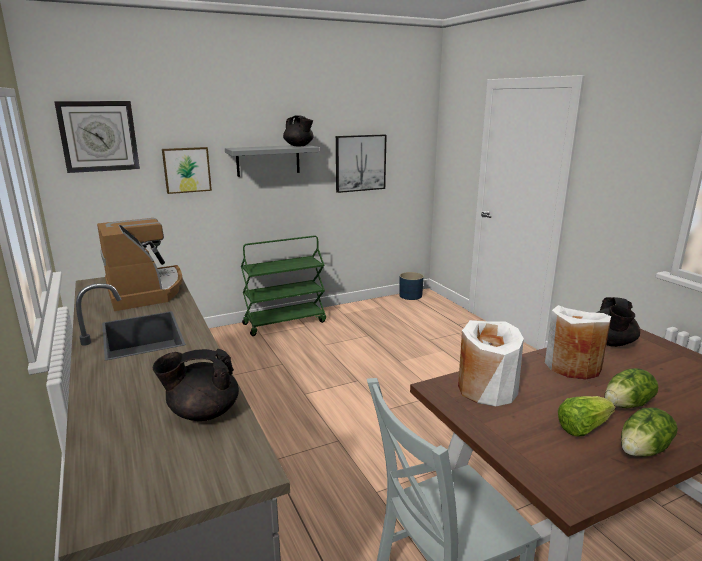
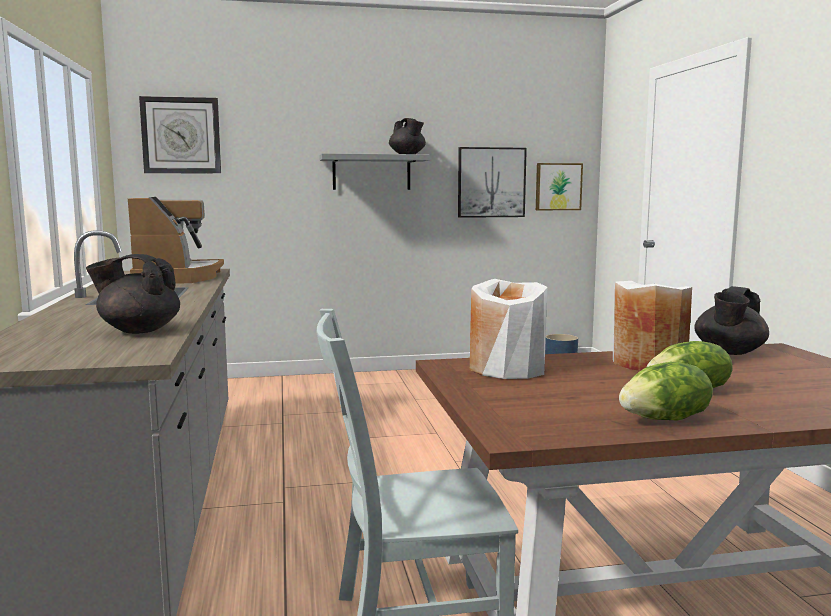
camera: 15 degrees right, 10 degrees down
picture [162,147,212,194] -> picture moved to [536,163,583,210]
green cart [241,236,326,336] -> none
lettuce [558,396,615,437] -> none

